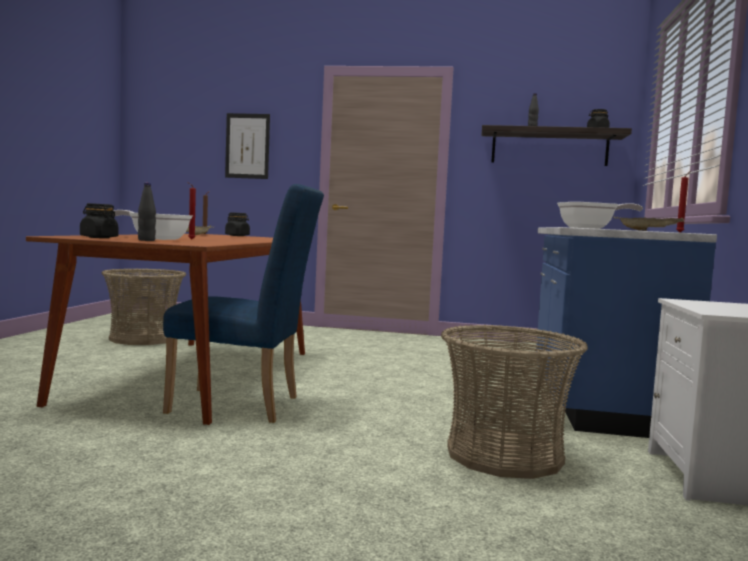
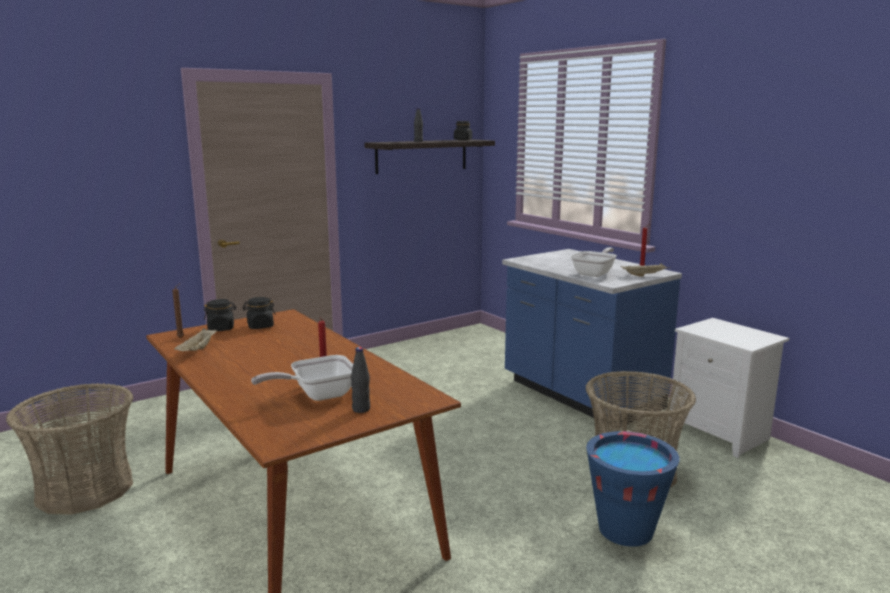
camera: 45 degrees left, 10 degrees up
black jar [80,203,118,238] -> black jar moved to [243,297,276,329]
blue chair [163,184,324,423] -> none
picture [225,113,270,179] -> none
none -> blue bucket [586,431,679,547]

